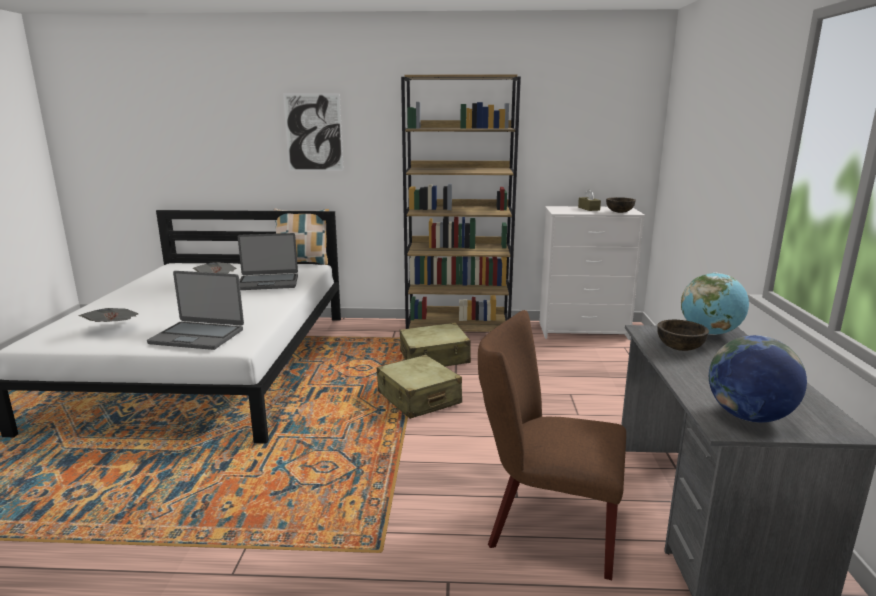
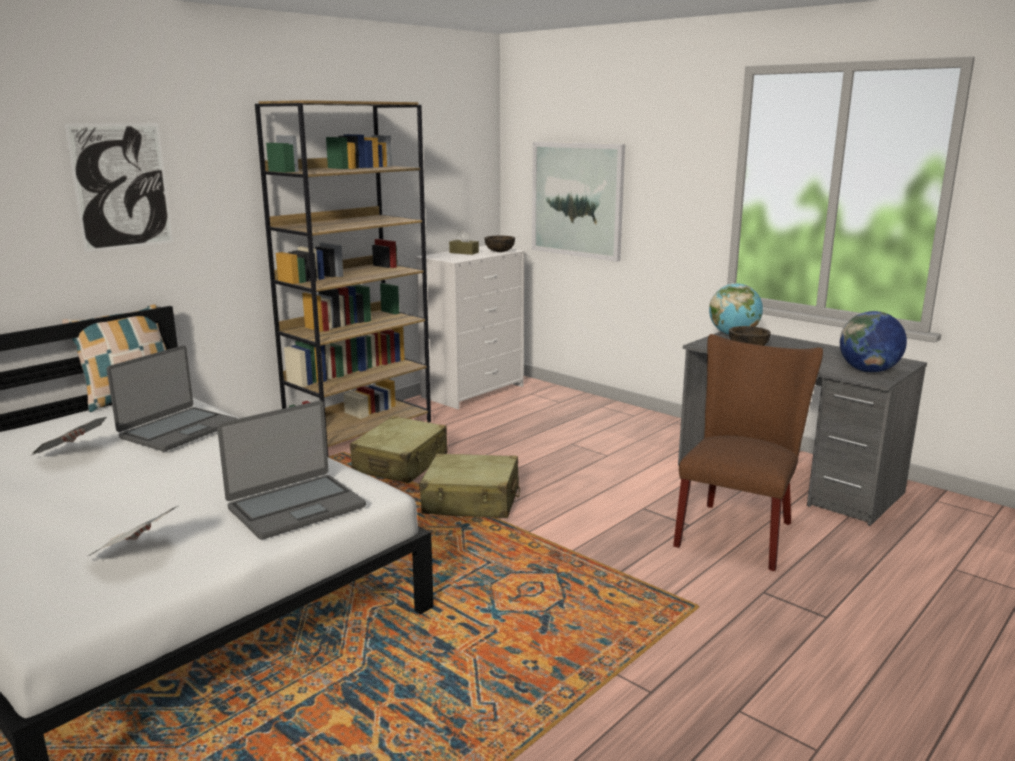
camera: 50 degrees left, 0 degrees up
brown chair [478,310,626,580] -> brown chair turned 150 degrees clockwise [673,334,823,571]
none -> picture [532,142,625,262]

